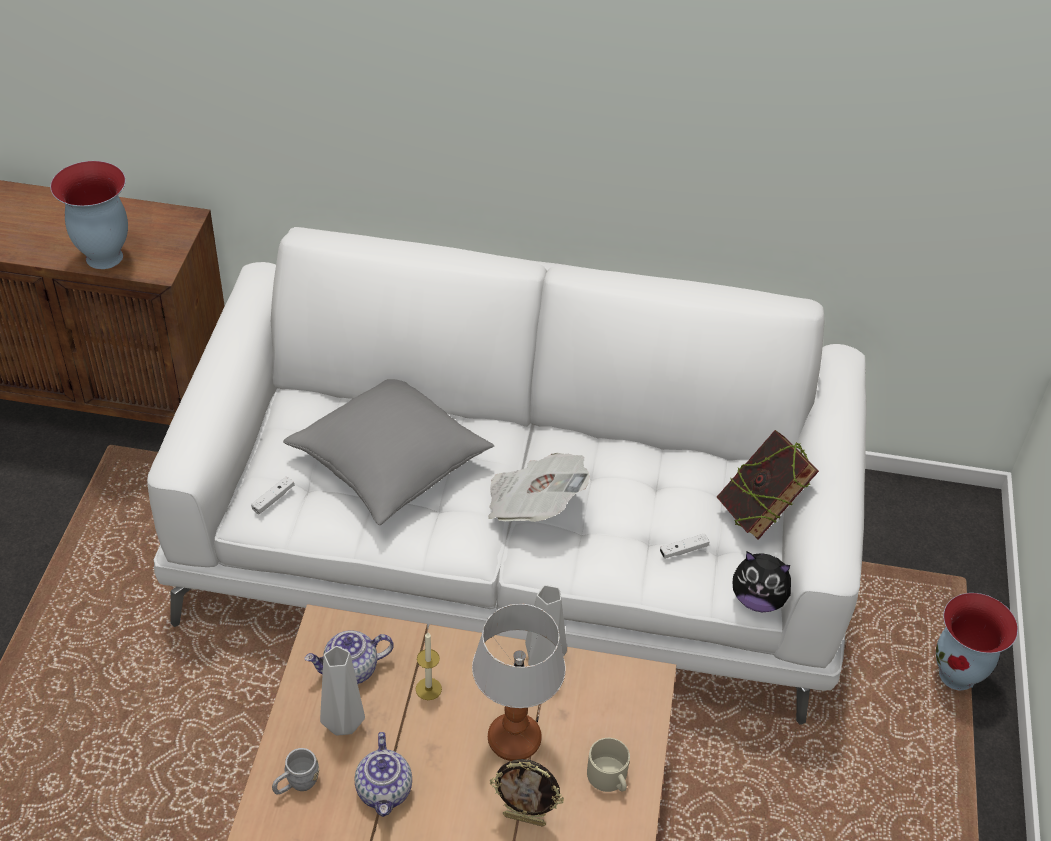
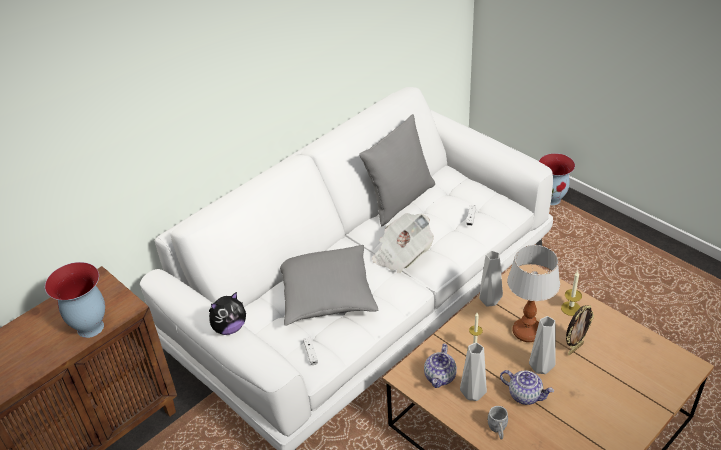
camera: 50 degrees left, 5 degrees down
beige mug [587,738,630,792] -> candle [561,271,582,316]
book [717,430,819,540] -> none
plush toy [733,551,791,612] -> plush toy moved to [209,292,246,335]
none -> grey pillow [359,114,435,226]
none -> grey vase [529,316,556,374]

